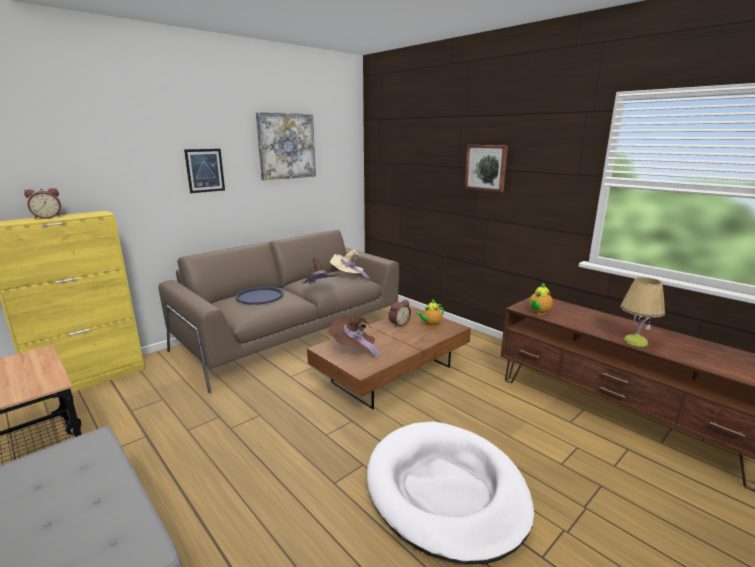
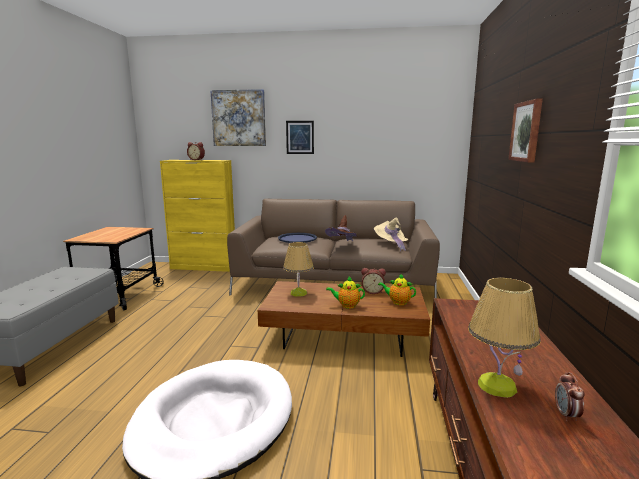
camera: 50 degrees right, 5 degrees down
picture [256,112,316,180] -> picture moved to [210,89,266,146]
brown hat [329,315,381,359] -> table lamp [283,242,314,297]
teapot [529,283,553,315] -> teapot moved to [326,277,365,309]
none -> alarm clock [555,372,584,422]

